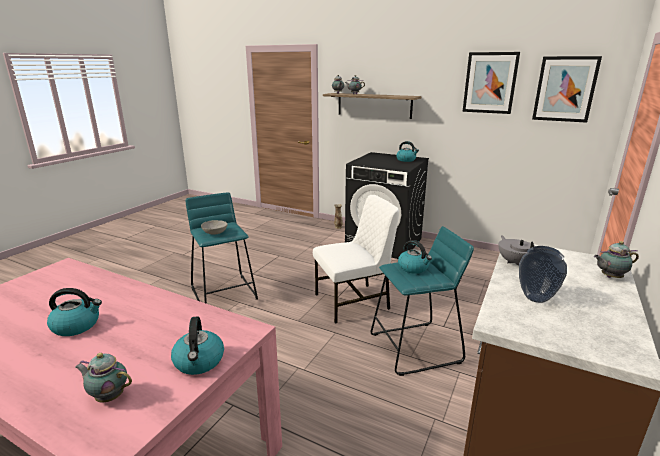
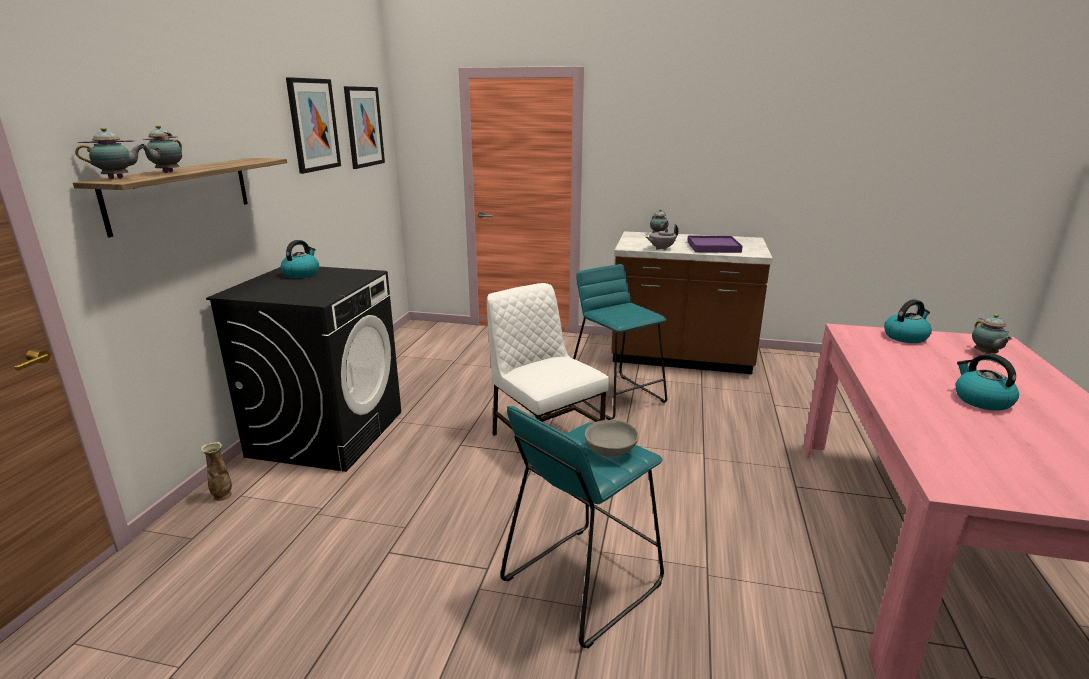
camera: 105 degrees left, 0 degrees up
kettle [398,240,432,274] -> none
vase [519,246,567,303] -> purple tray [687,235,743,253]

